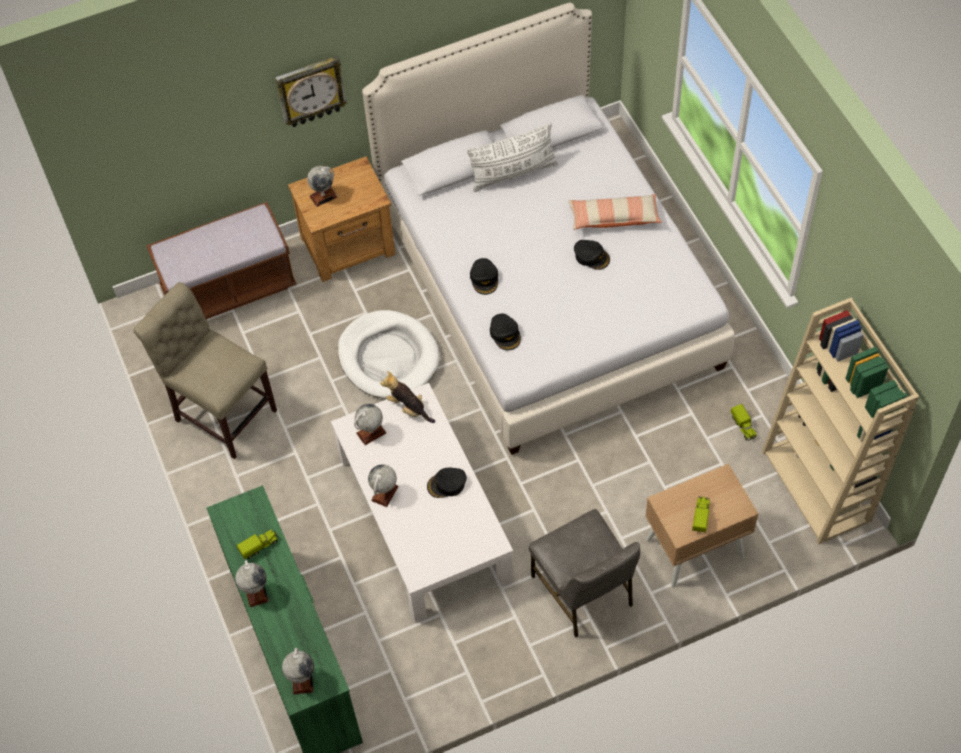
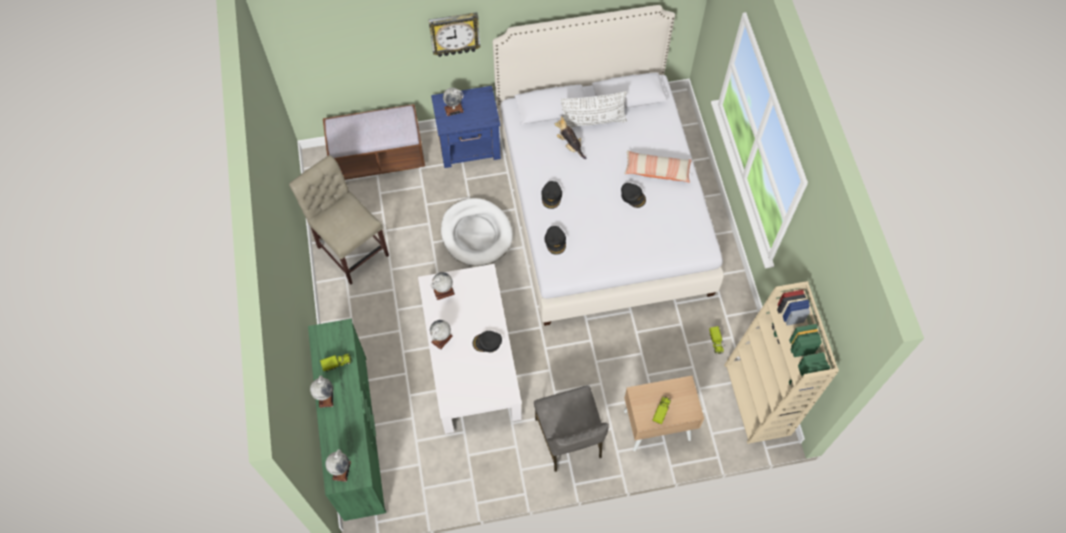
camera: 10 degrees right, 5 degrees up
brown nightstand [288,156,395,282] -> blue nightstand [431,86,501,168]
plush toy [380,371,435,423] -> plush toy moved to [555,116,587,159]

